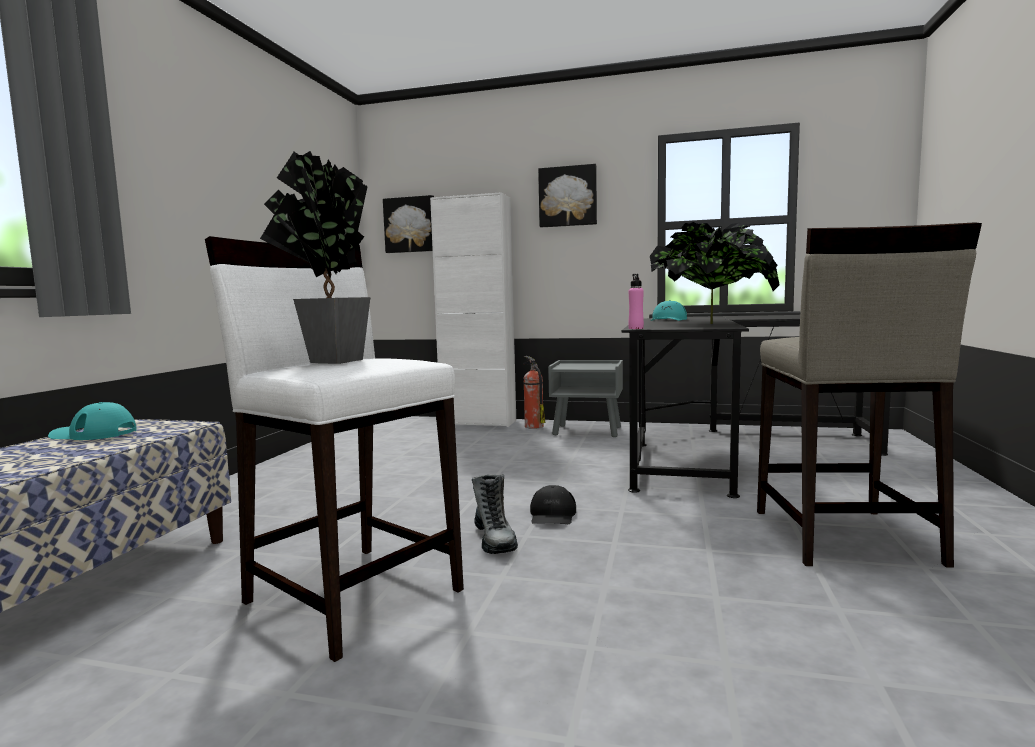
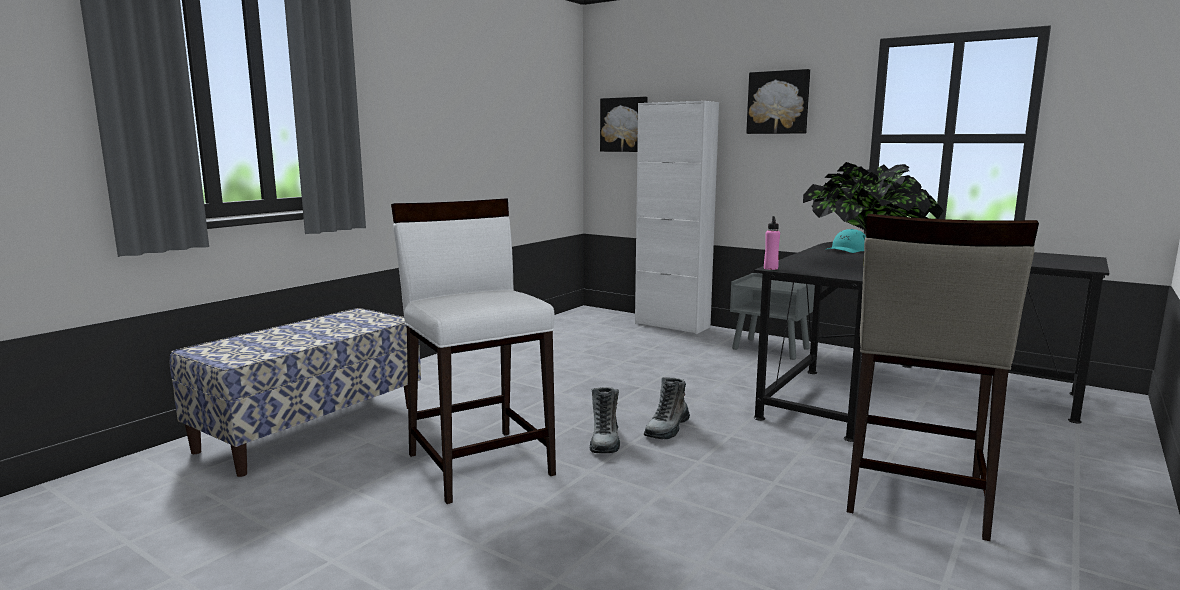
camera: 20 degrees right, 5 degrees up
turquoise cap [48,402,137,440] -> none
potted plant [260,151,371,364] -> none
fire extinguisher [523,356,545,429] -> none
black cap [530,485,576,524] -> boot [644,377,690,439]

